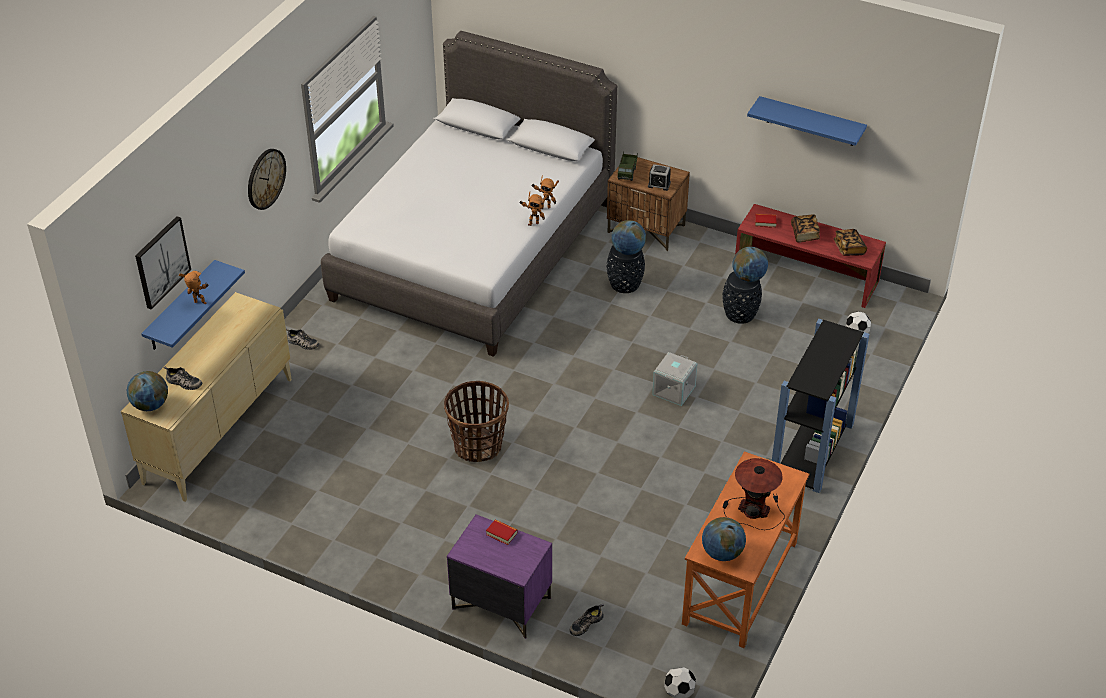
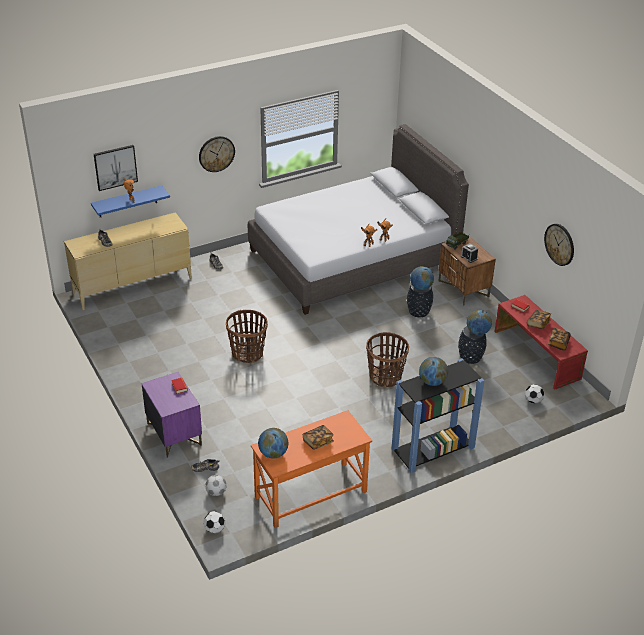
camera: 35 degrees right, 5 degrees down
globe [127,371,168,411] -> globe moved to [419,357,448,386]
grey storage box [652,352,698,406] -> basket [366,332,409,388]
table lamp [723,458,785,530] -> book [303,425,334,450]
blue shelf [747,96,867,146] -> wall clock [544,224,574,266]
none -> football [205,475,227,496]

